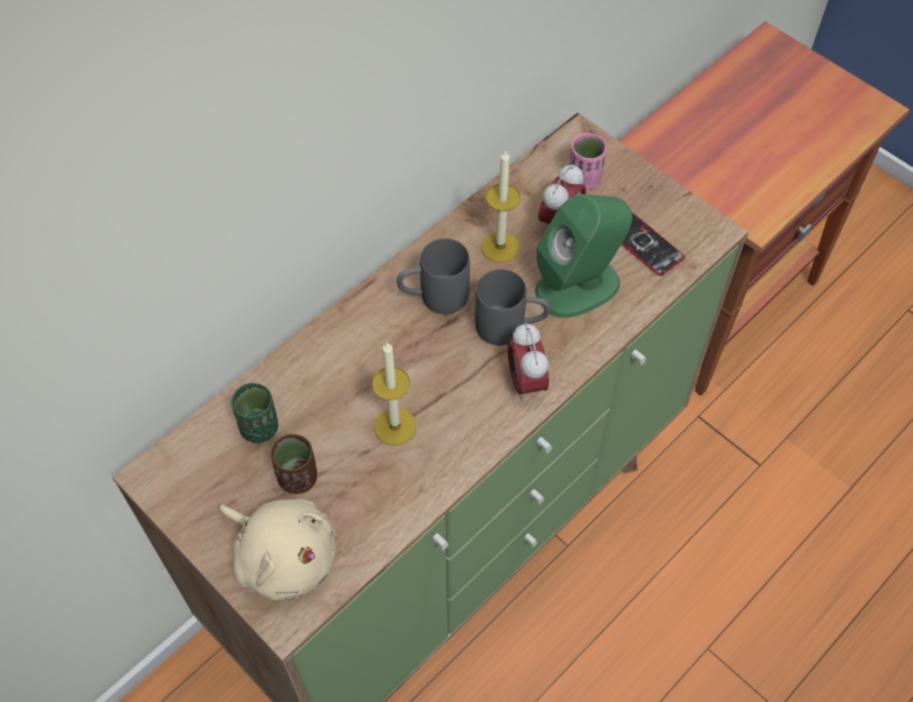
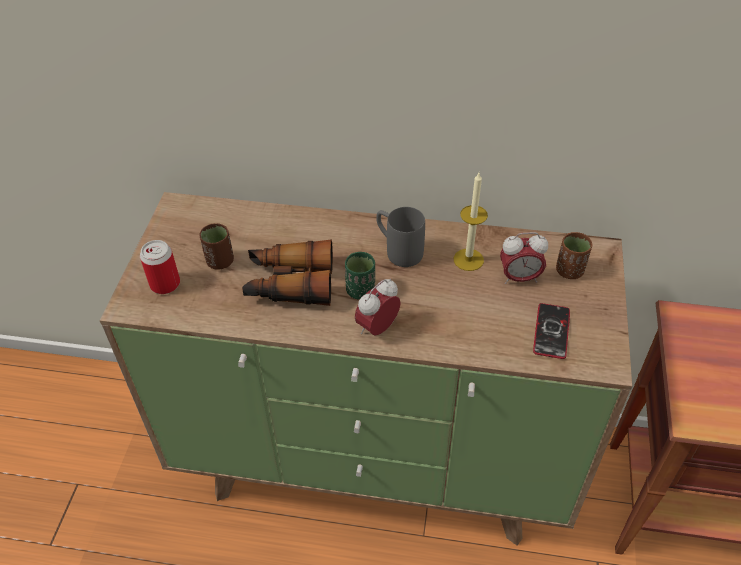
camera: 55 degrees right, 10 degrees down
beige plush toy [219,499,336,600] -> can [140,240,180,294]
green cup [231,383,278,443] -> green cup moved to [345,252,375,300]
candle [372,342,416,445] -> binoculars [242,239,333,306]
grey mug [475,269,550,345] -> none
green speaker [535,194,633,318] -> none
pink cup [569,133,607,190] -> brown cup [556,232,592,279]

